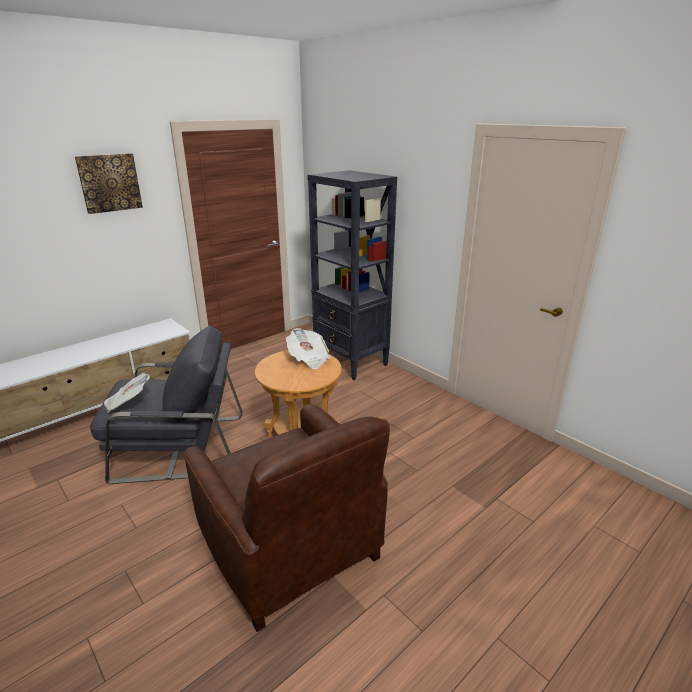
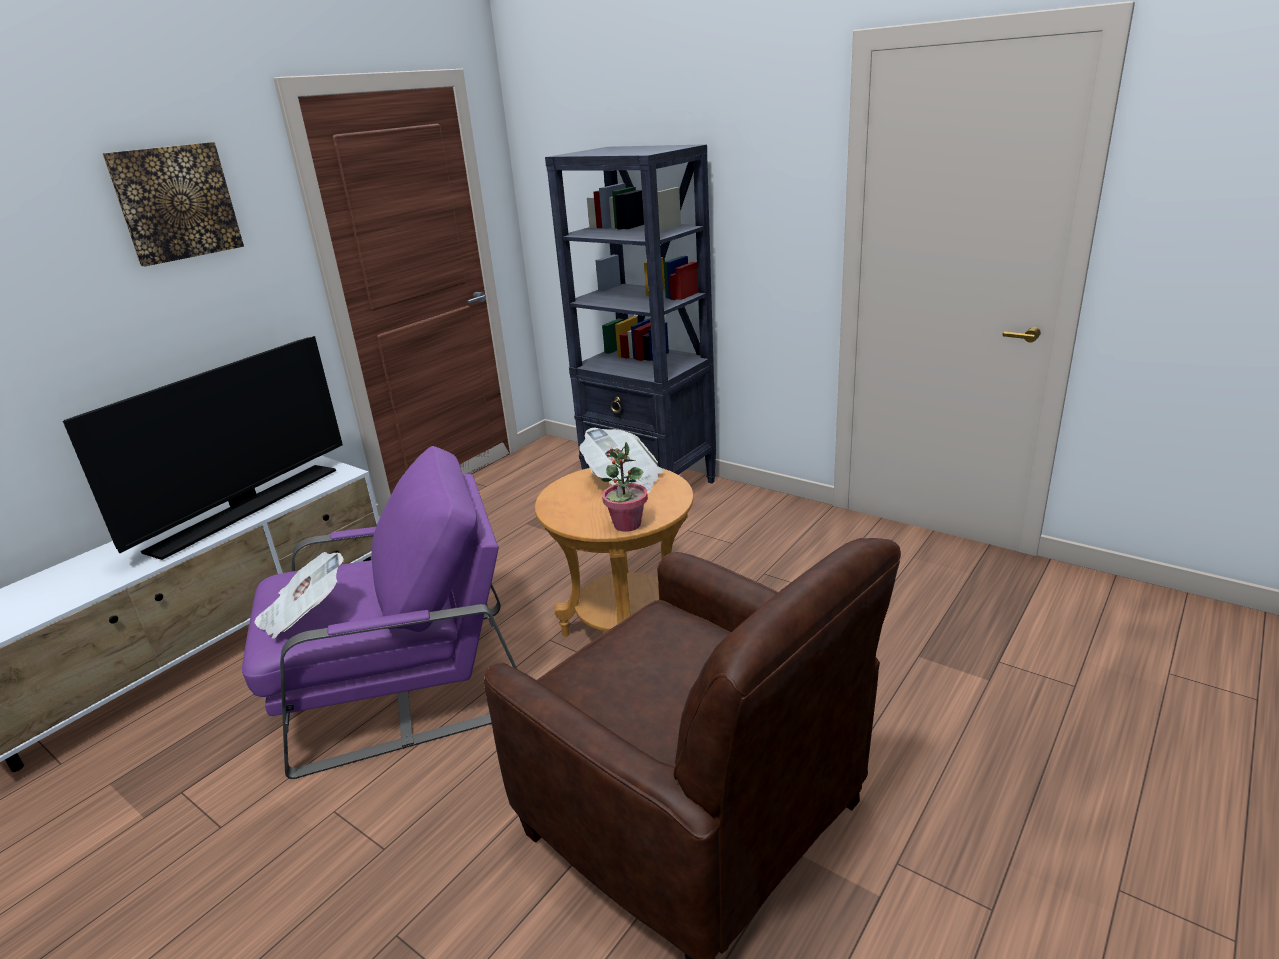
camera: 10 degrees left, 0 degrees up
grey armchair [90,326,242,484] -> purple armchair [242,446,517,779]
none -> television [63,336,343,560]
none -> potted plant [601,442,648,532]

